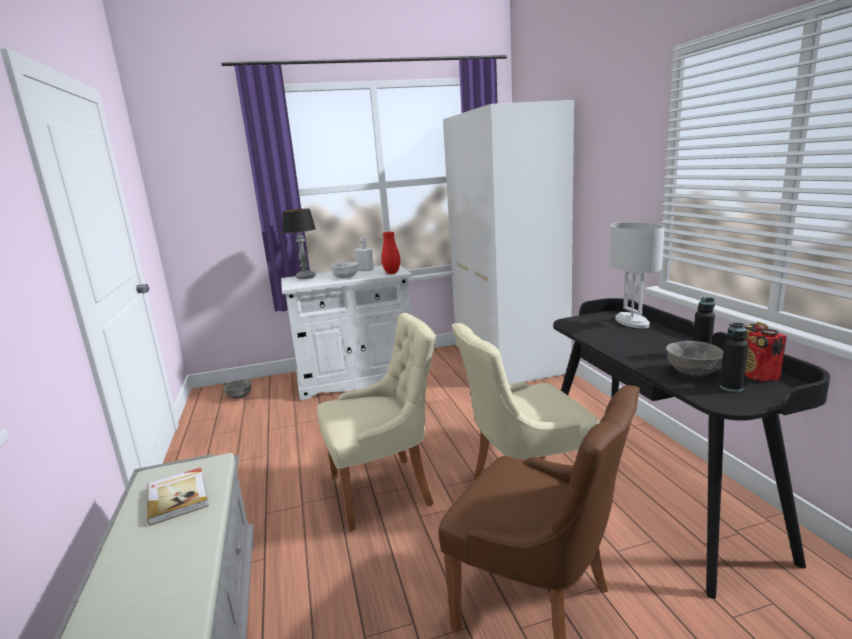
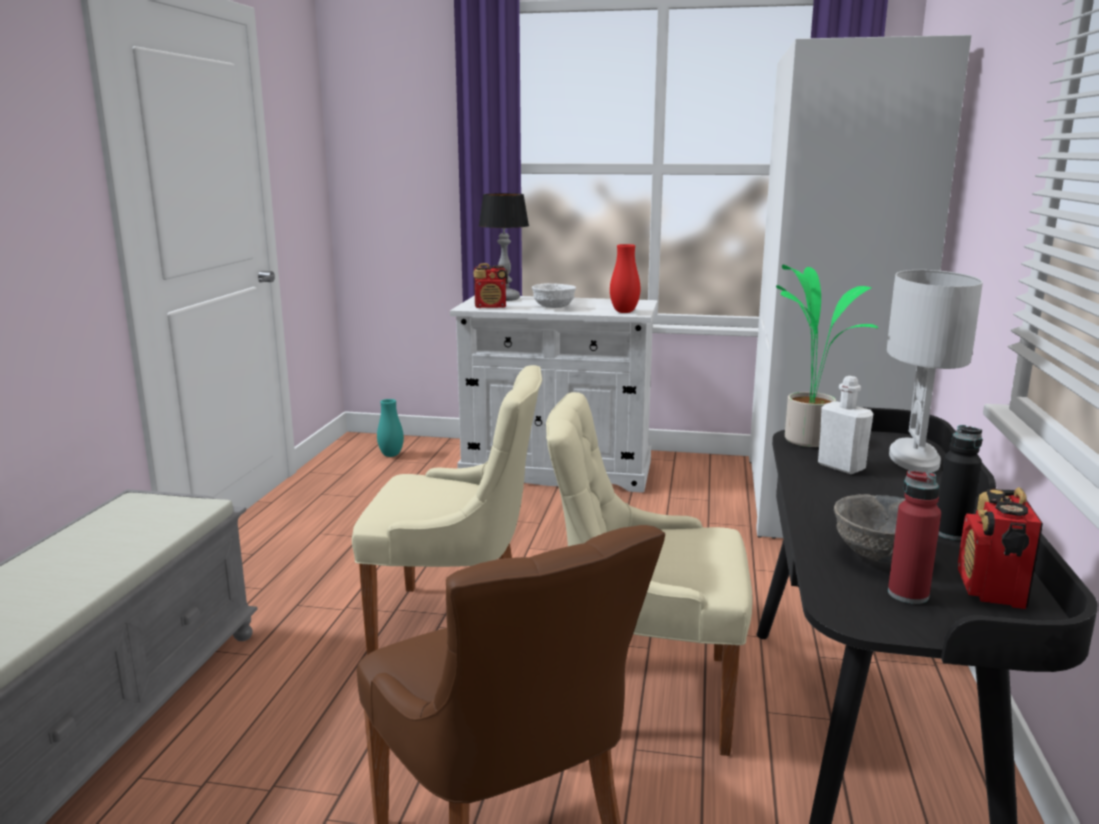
camera: 25 degrees right, 0 degrees up
book [147,468,209,525] -> none
grey bowl [223,379,251,399] -> turquoise vase [377,399,404,457]
white bottle [355,238,374,271] -> white bottle moved to [818,376,873,474]
black bottle [720,322,748,392] -> red bottle [888,470,941,604]
none -> radio [474,263,508,308]
none -> potted plant [776,265,878,447]

